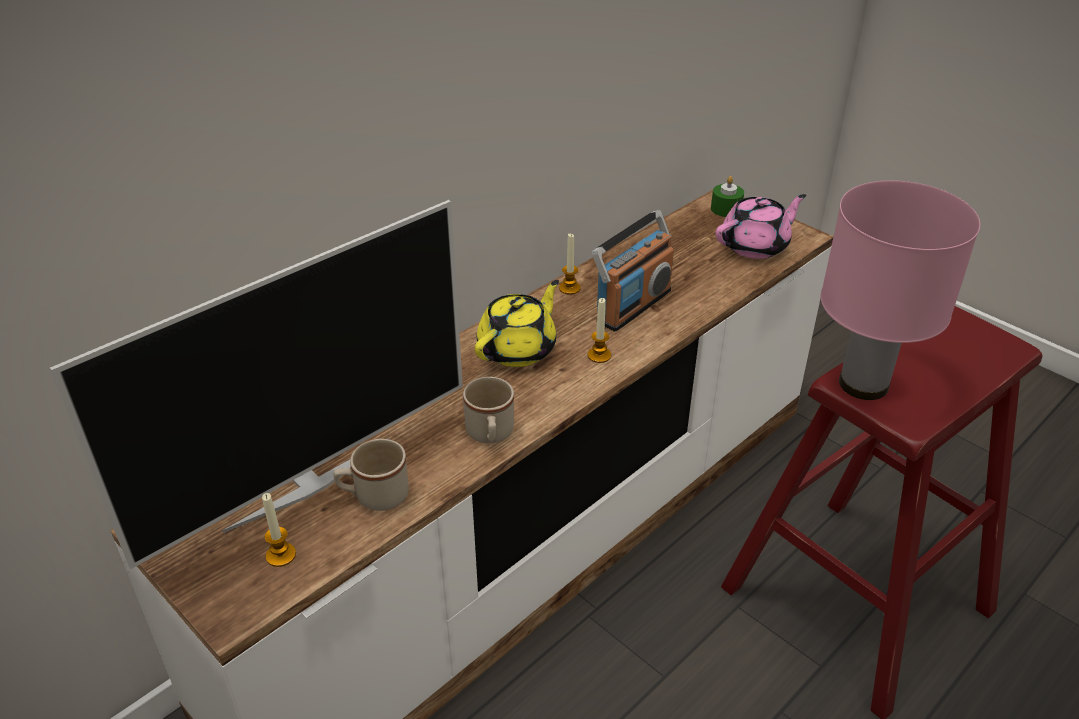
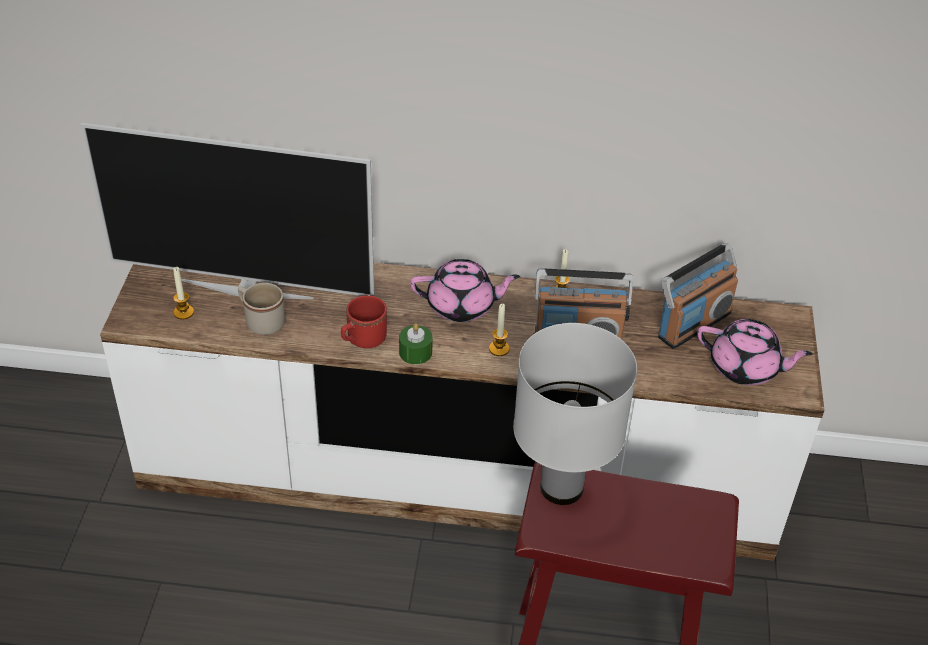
camera: 50 degrees right, 5 degrees up
beige mug [463,377,514,444] -> red mug [341,295,387,348]
yellow teapot [475,280,559,367] -> pink teapot [410,259,520,322]
green candle [711,176,744,217] -> green candle moved to [399,323,433,364]
pink table lamp [821,180,980,400] -> white table lamp [513,323,637,505]
none -> radio [658,243,738,349]

